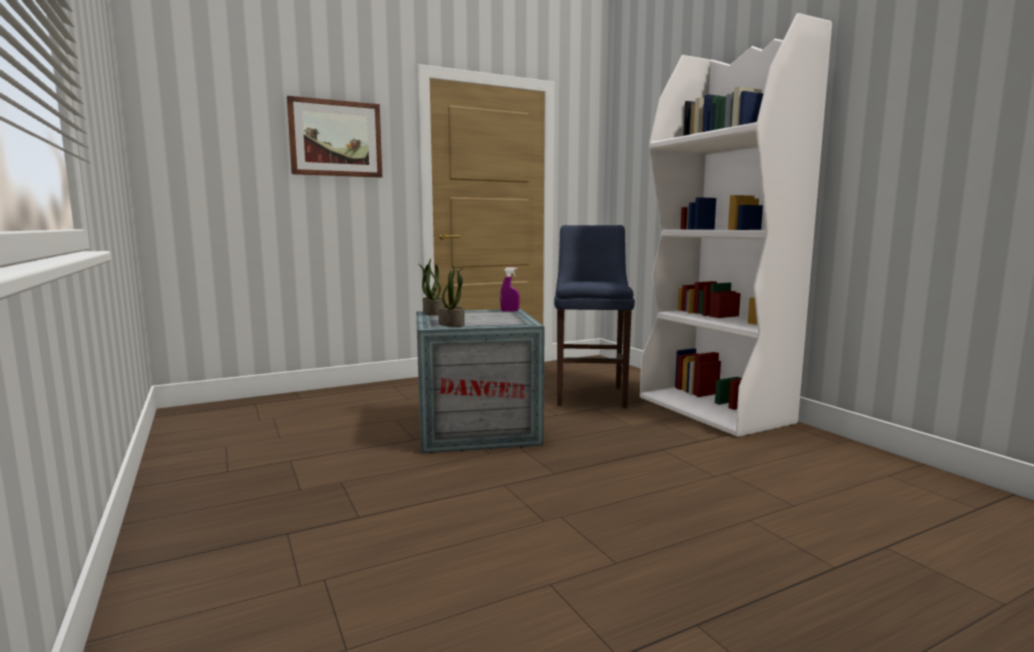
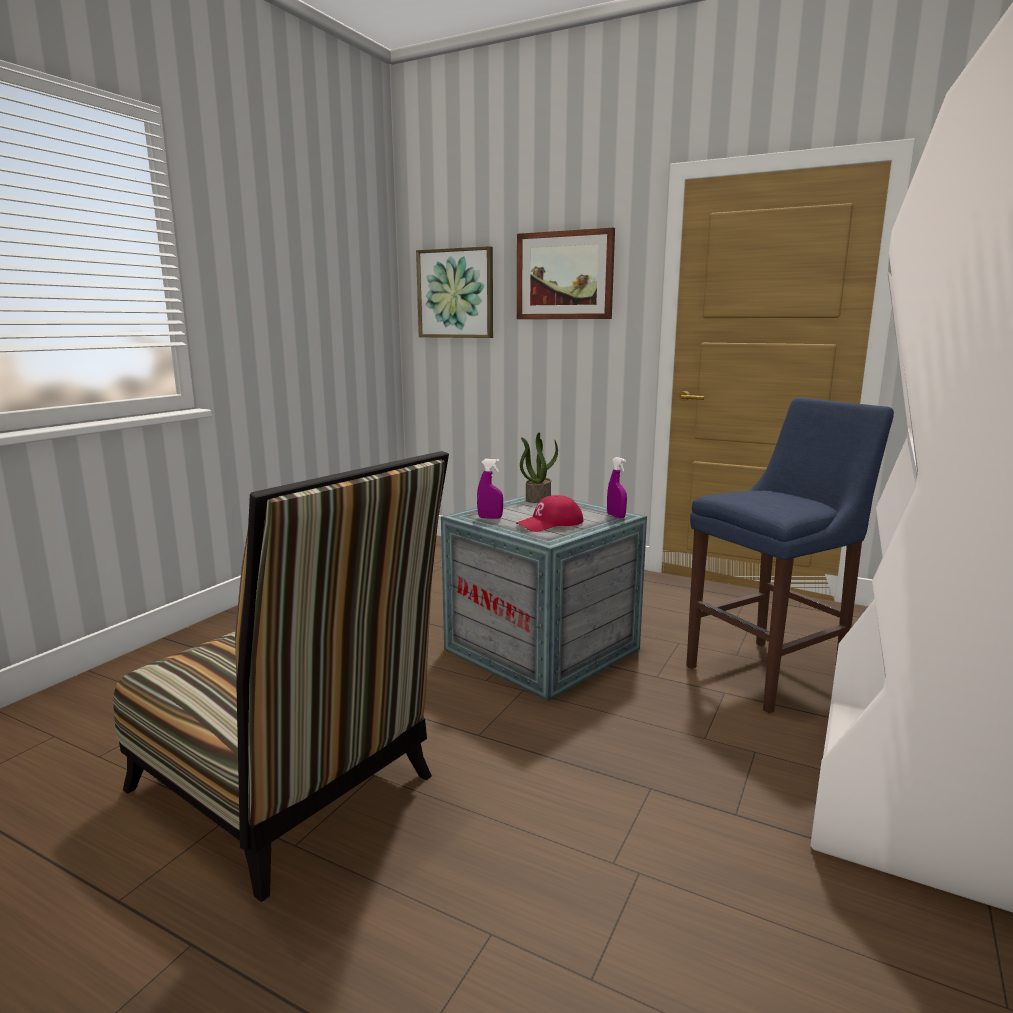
camera: 55 degrees right, 5 degrees up
potted plant [438,263,465,327] -> purple spray bottle [477,459,503,519]
none -> chair [113,451,449,902]
none -> picture [416,246,493,338]
none -> red cap [516,495,583,532]

